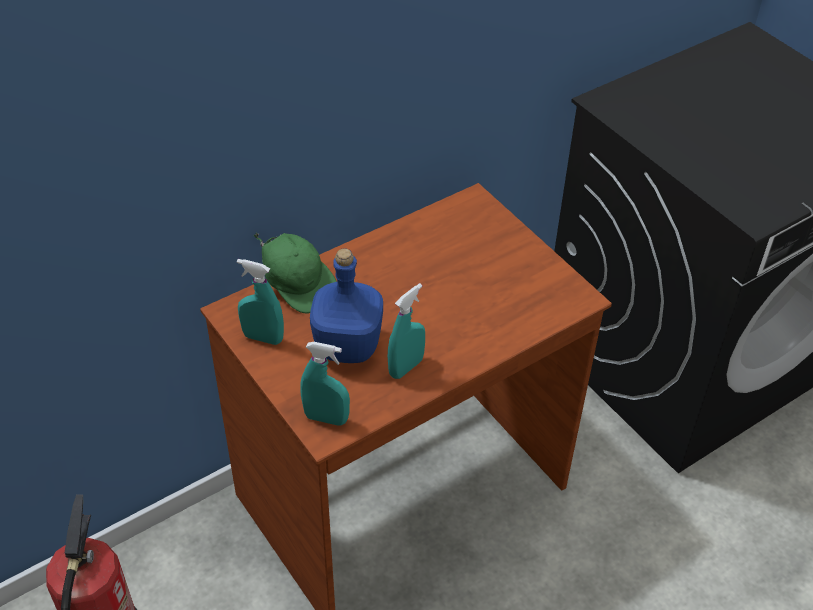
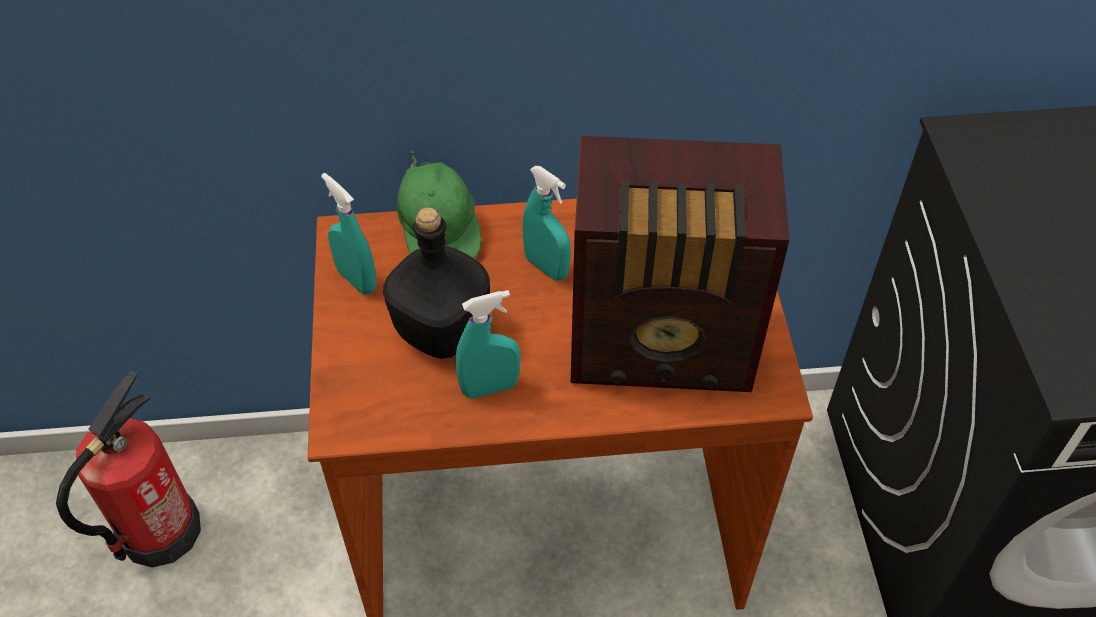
camera: 30 degrees right, 5 degrees up
turquoise spray bottle [300,342,350,426] -> turquoise spray bottle moved to [523,166,571,280]
blue bottle [310,248,383,363] -> black bottle [383,207,490,359]
none -> radio [571,136,790,392]

